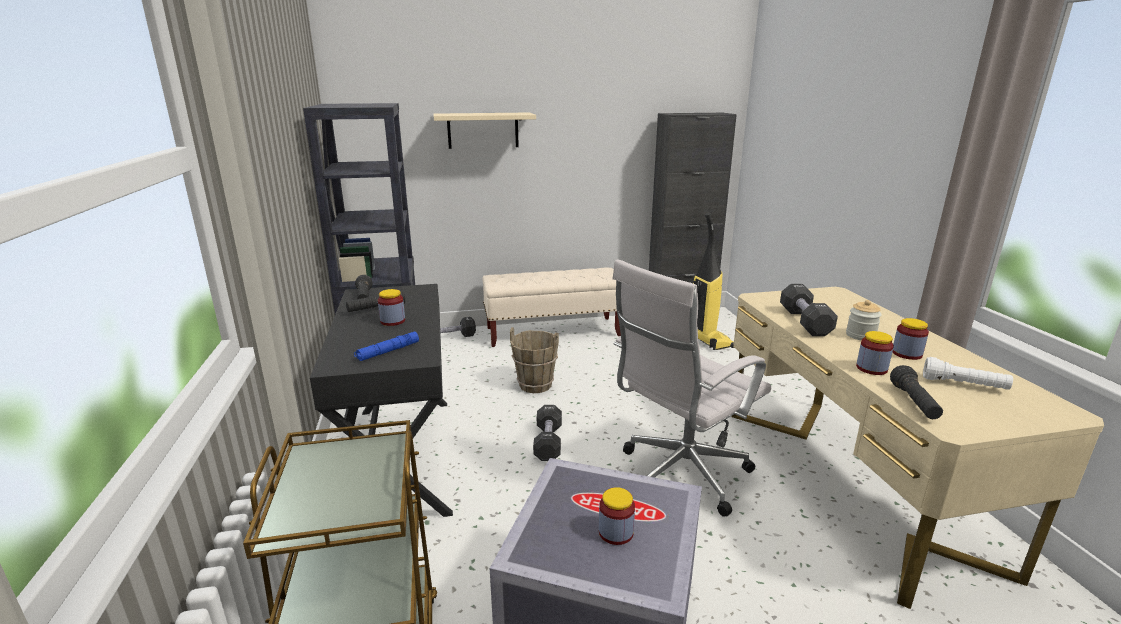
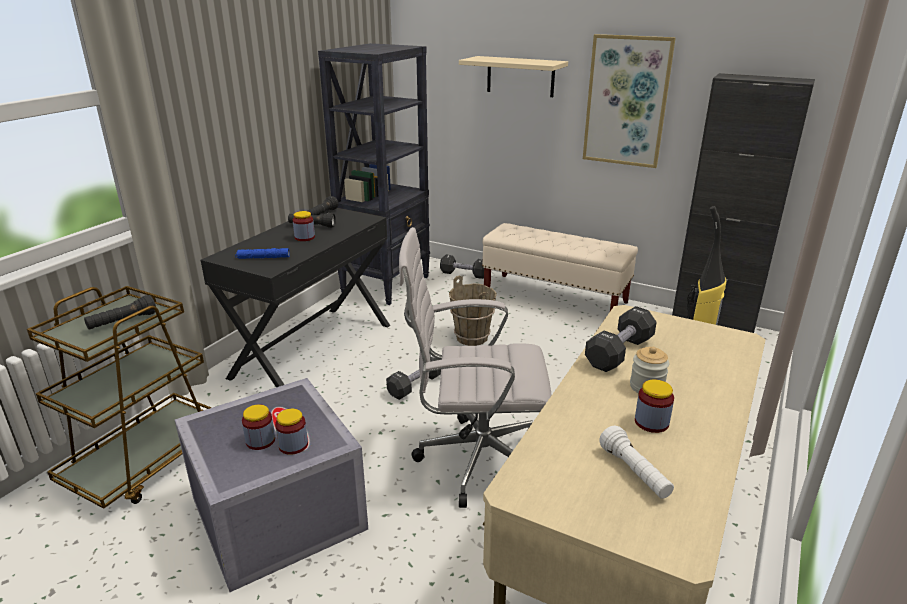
camera: 40 degrees right, 5 degrees up
jar [856,331,894,375] -> jar moved to [275,409,308,455]
black flashlight [890,365,943,419] -> black flashlight moved to [84,295,156,330]
none -> picture [583,34,676,168]

